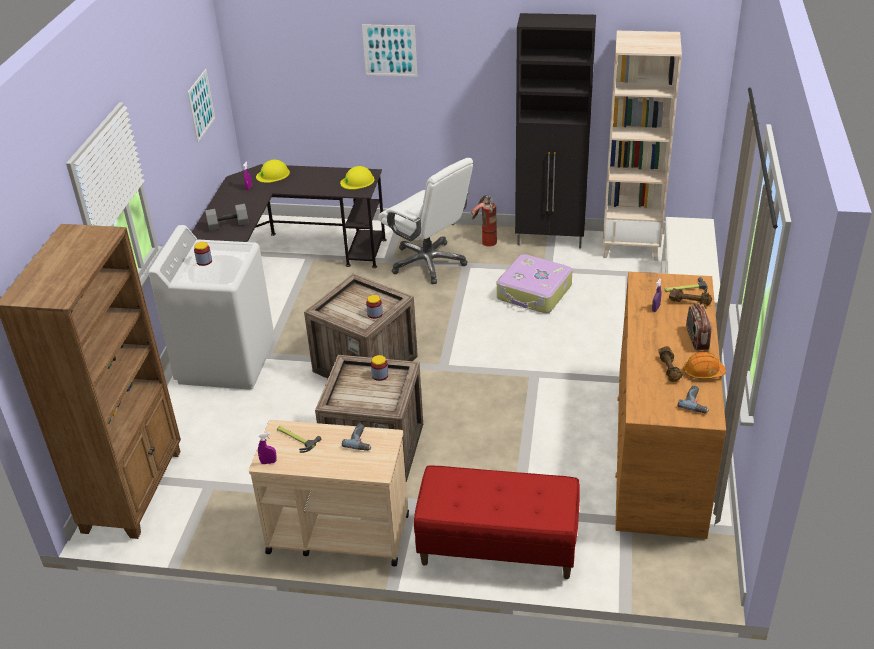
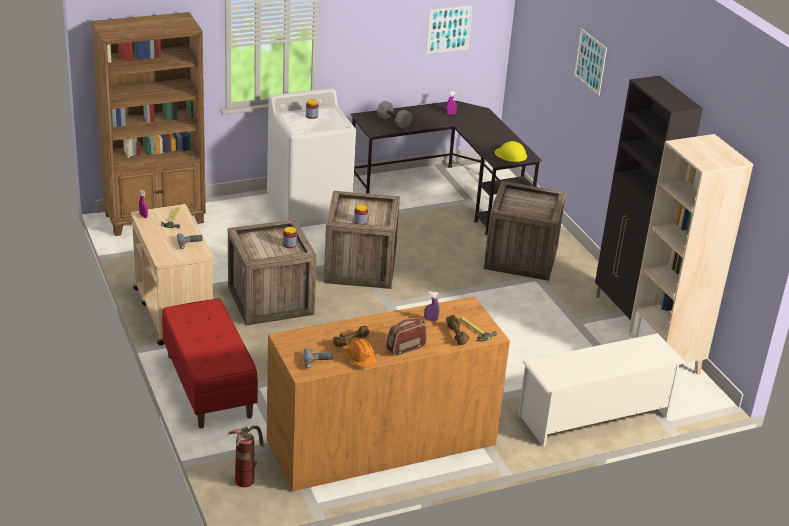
camera: 55 degrees right, 5 degrees down
yellow hard hat [256,160,290,183] -> none
white office chair [378,158,473,284] -> crate [484,181,566,281]
fire extinguisher [471,195,497,247] -> fire extinguisher moved to [228,425,265,488]
suitcase [497,254,572,313] -> none

